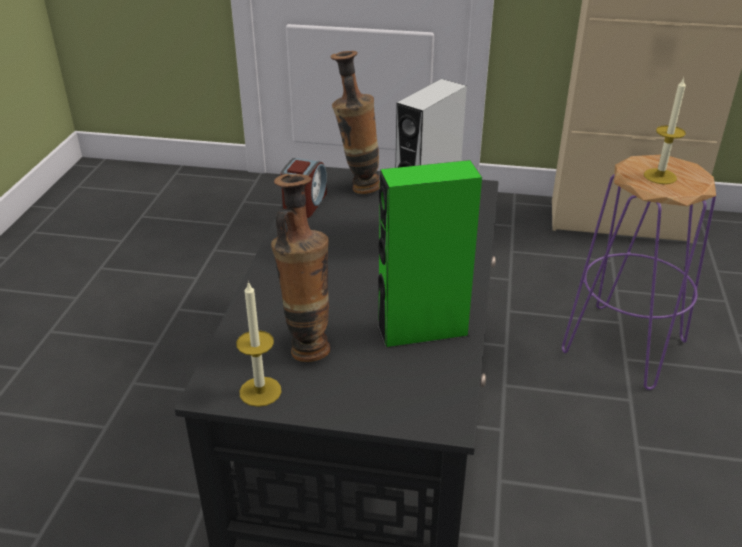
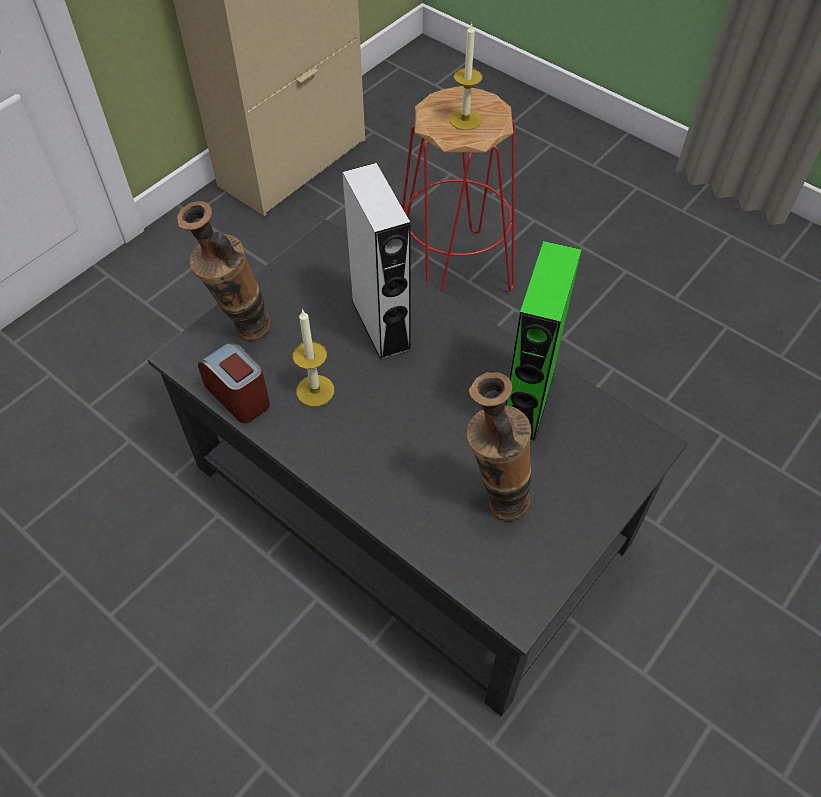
camera: 60 degrees left, 20 degrees up
candle [236,281,282,407] -> candle moved to [293,309,334,407]
purple stool [562,155,716,390] -> red stool [402,86,515,292]

